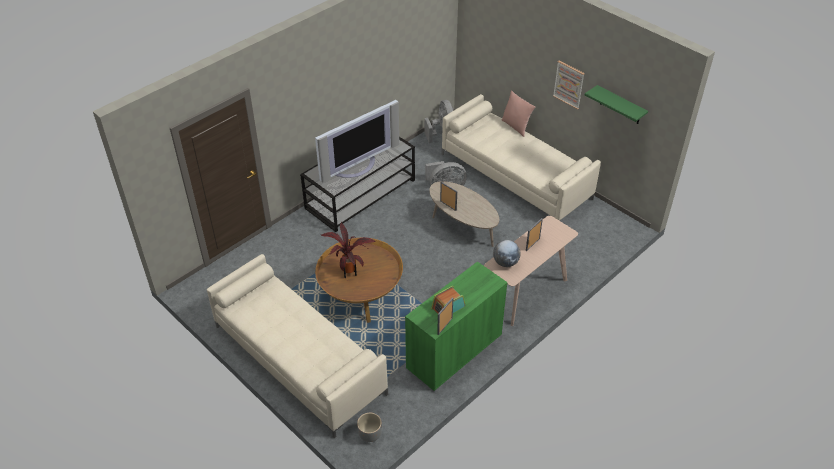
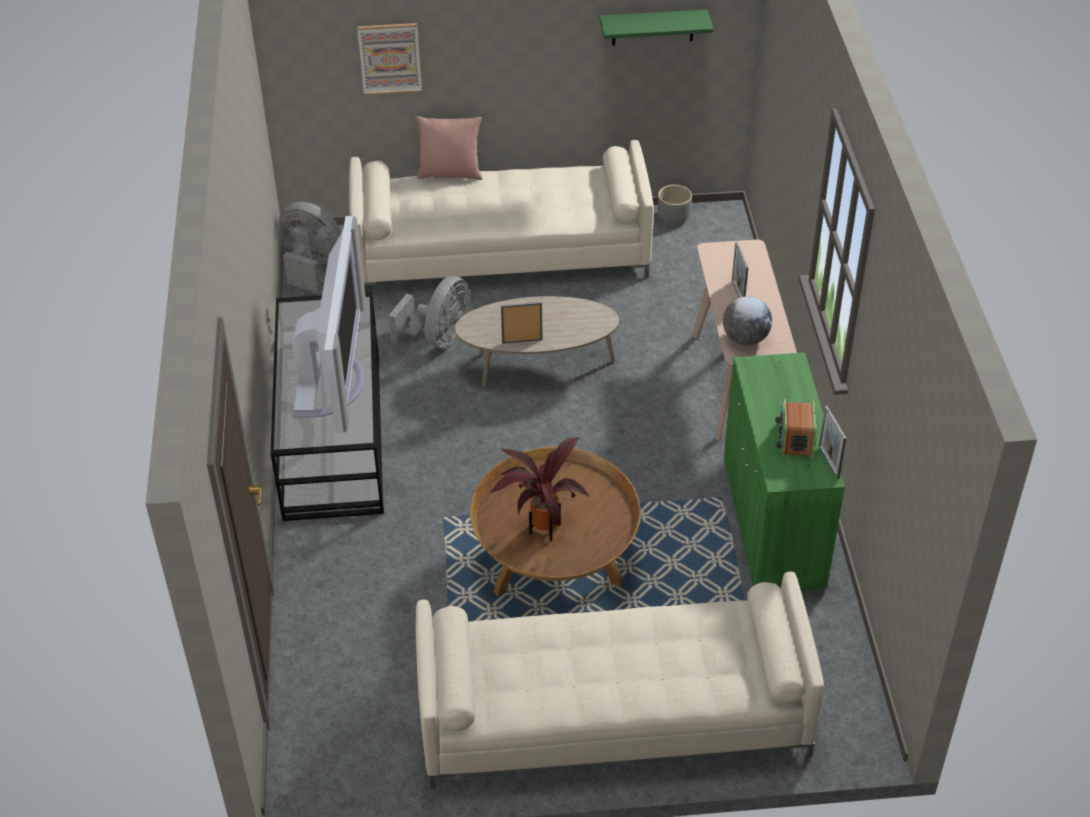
camera: 50 degrees left, 0 degrees up
grey planter [357,413,382,442] -> grey planter moved to [658,185,692,225]
picture [553,61,585,109] -> picture moved to [357,23,422,95]

